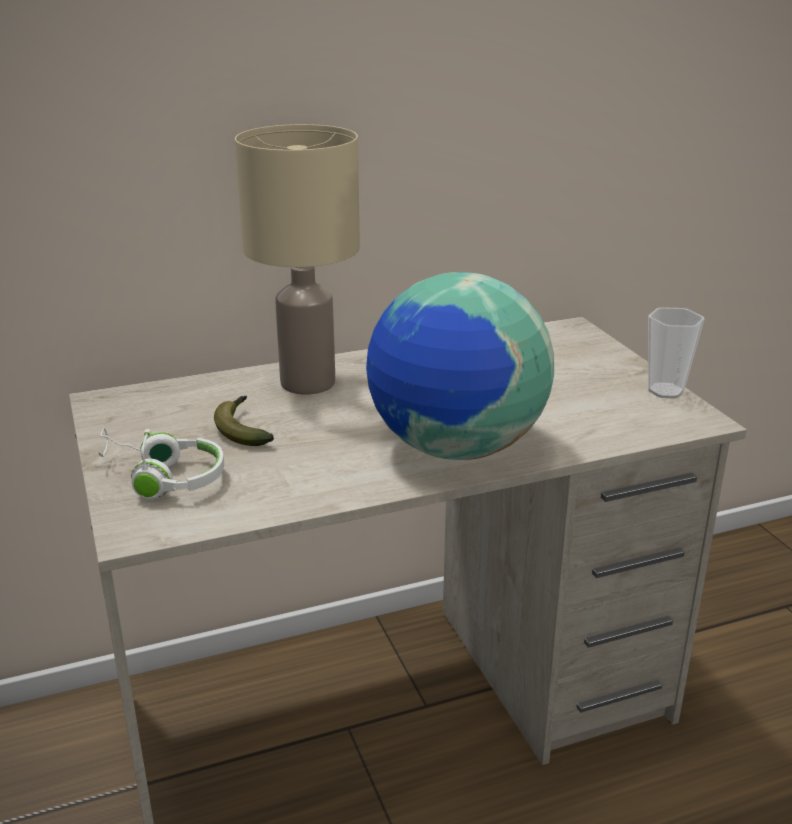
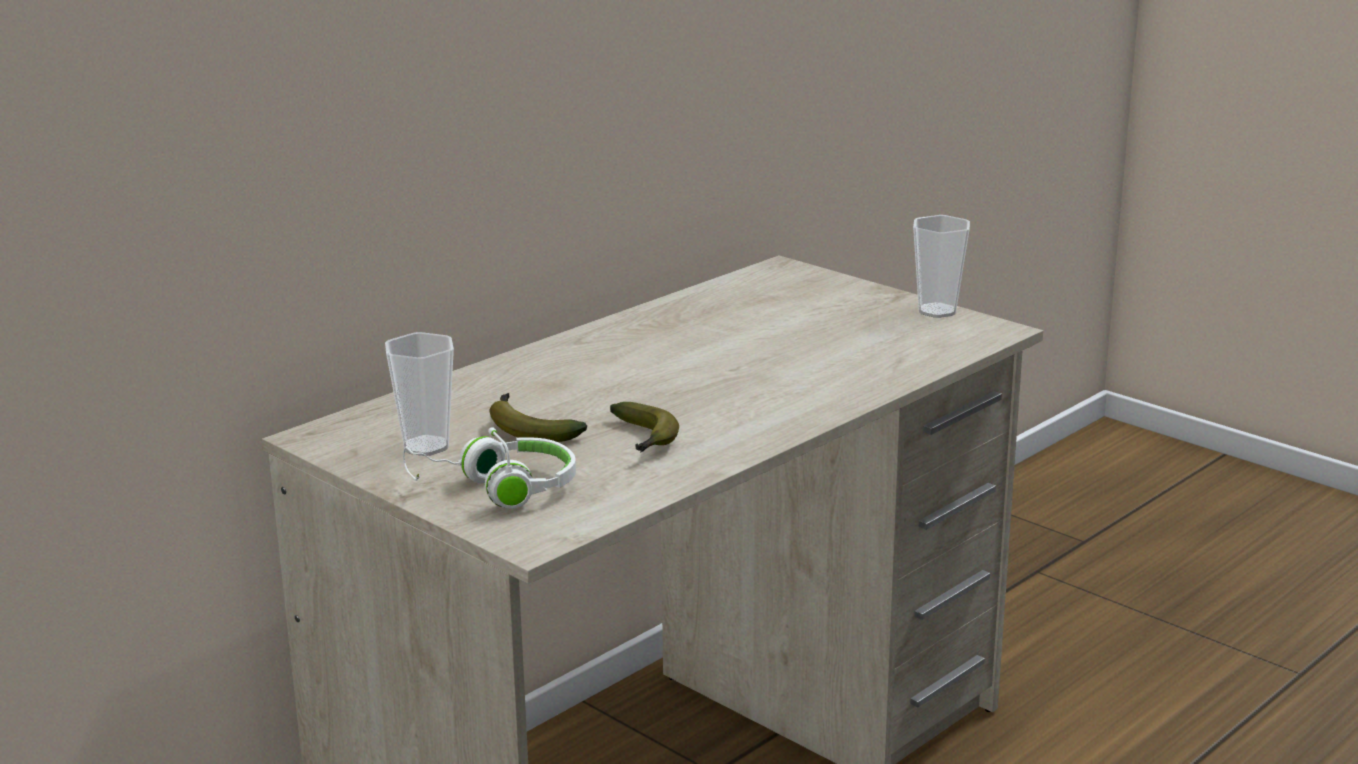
camera: 25 degrees left, 5 degrees down
beige table lamp [235,124,360,394] -> none
globe [366,272,554,460] -> none
none -> cup [385,332,454,456]
none -> banana [610,402,679,452]

